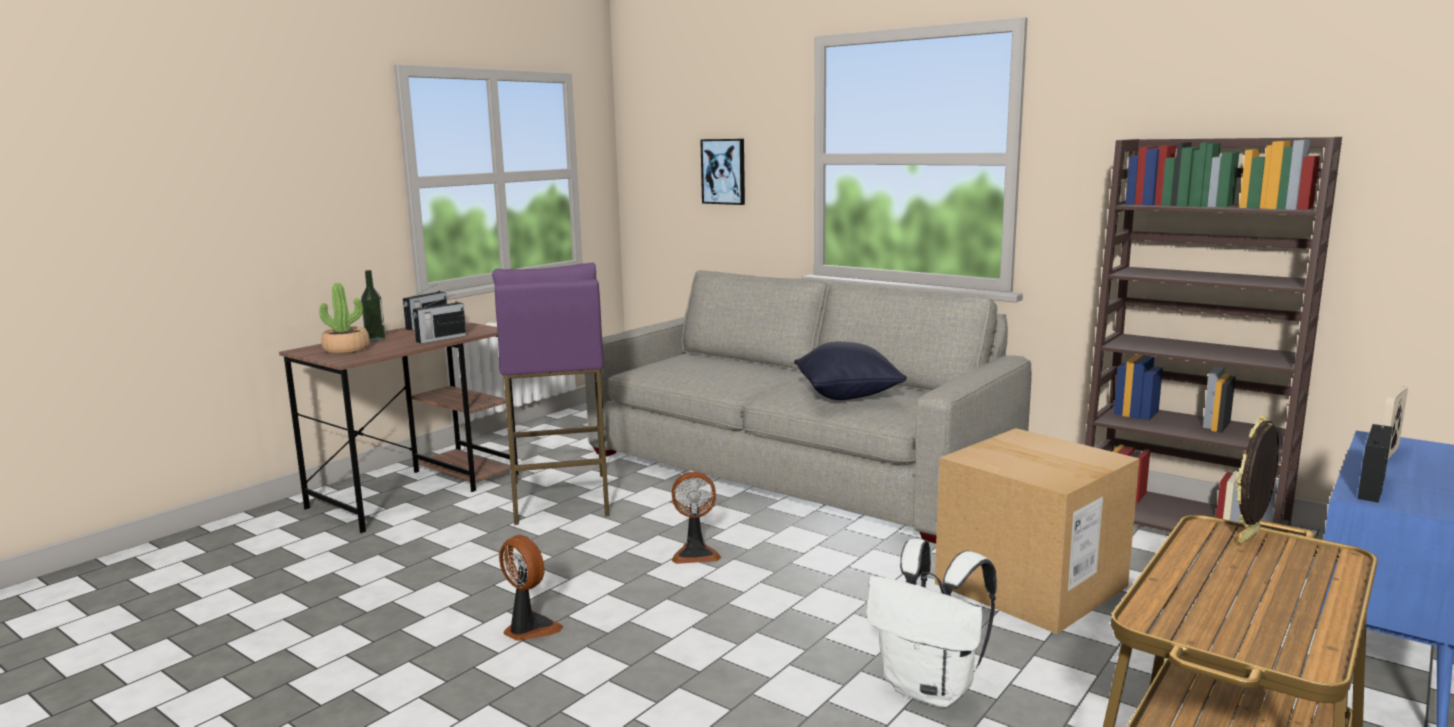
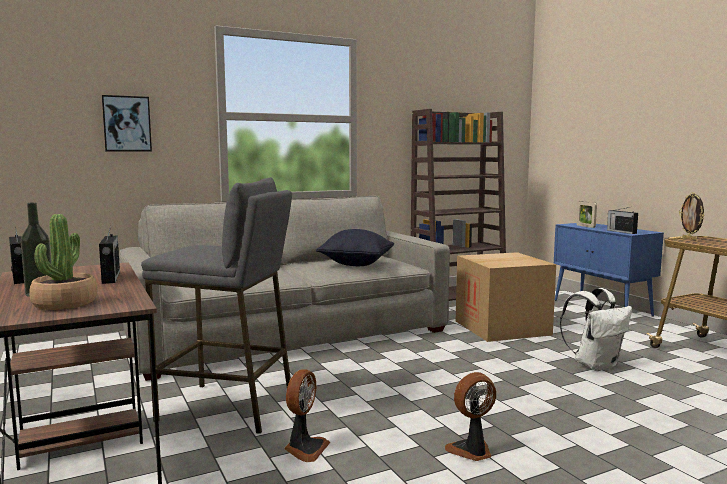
camera: 65 degrees left, 5 degrees down
purple stool [492,263,610,525] -> grey stool [141,177,292,434]
fan [672,471,721,564] -> fan moved to [284,369,330,462]

